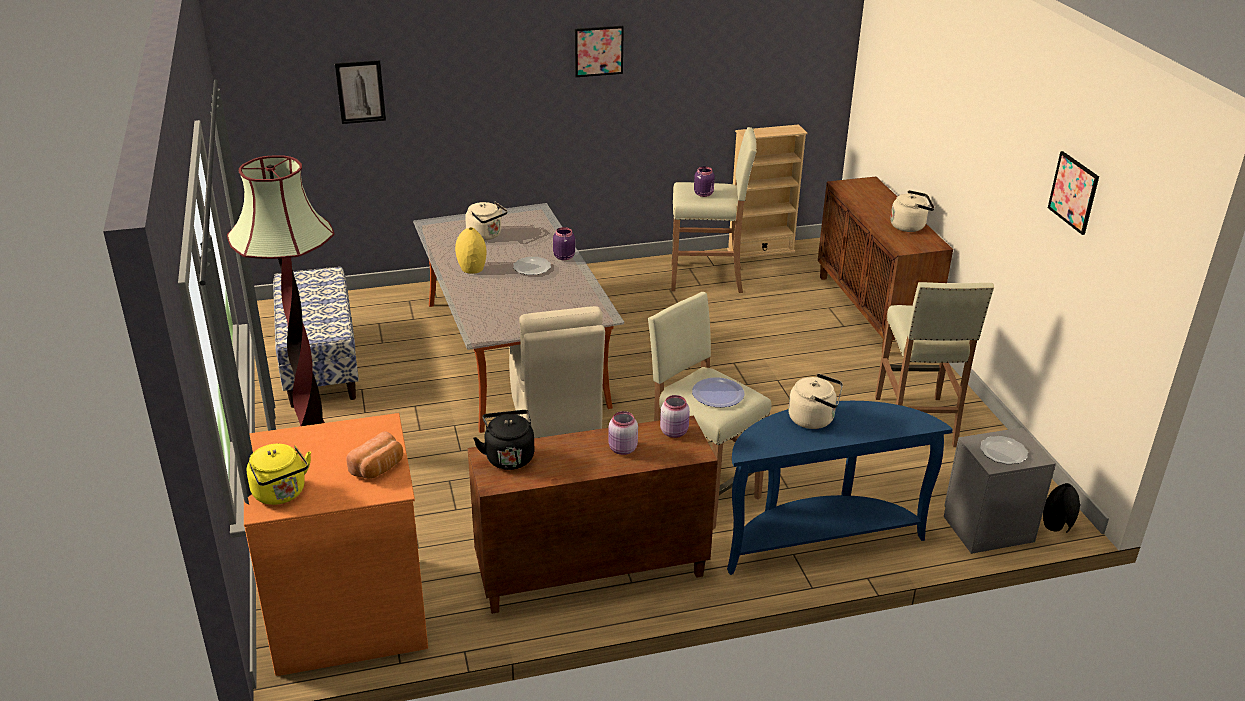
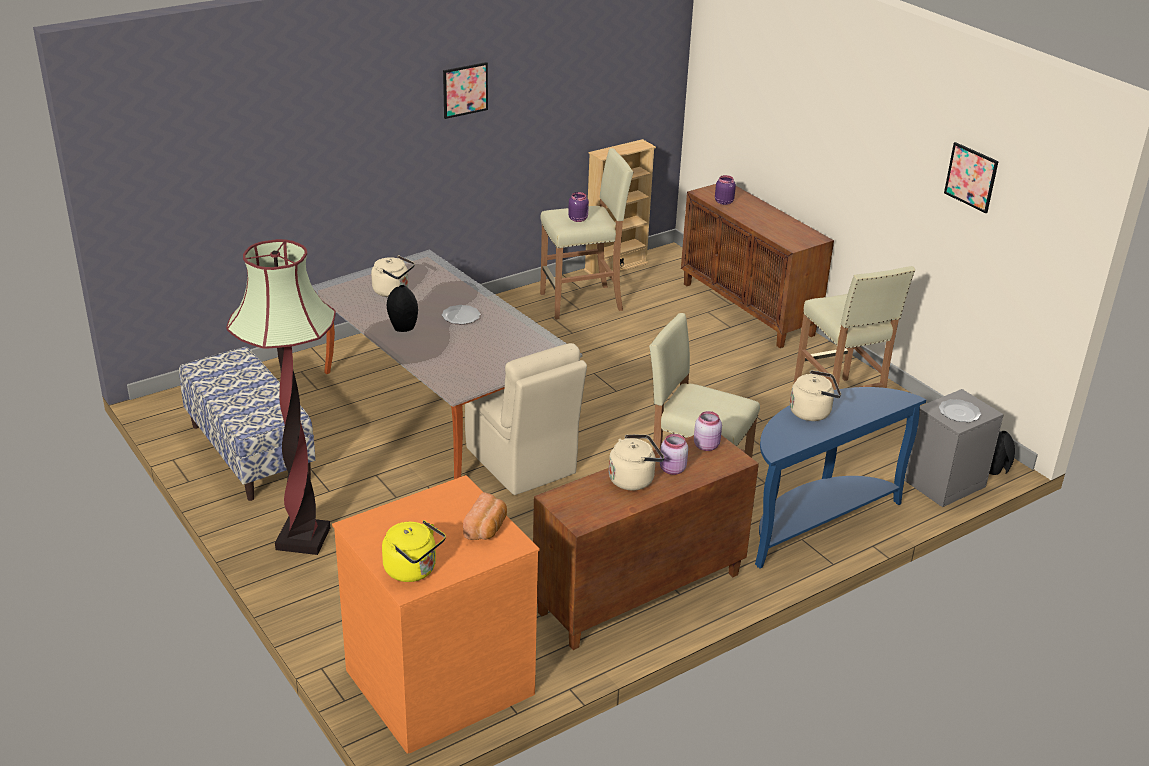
camera: 20 degrees left, 0 degrees up
picture [335,60,386,124] -> none
yellow vase [455,227,486,274] -> black vase [387,285,418,332]
black kettle [473,410,535,470] -> none
purple jar [553,227,575,260] -> purple jar moved to [715,175,736,205]
plate [692,377,745,407] -> none
beige kettle [890,190,935,232] -> beige kettle moved to [609,434,664,490]

